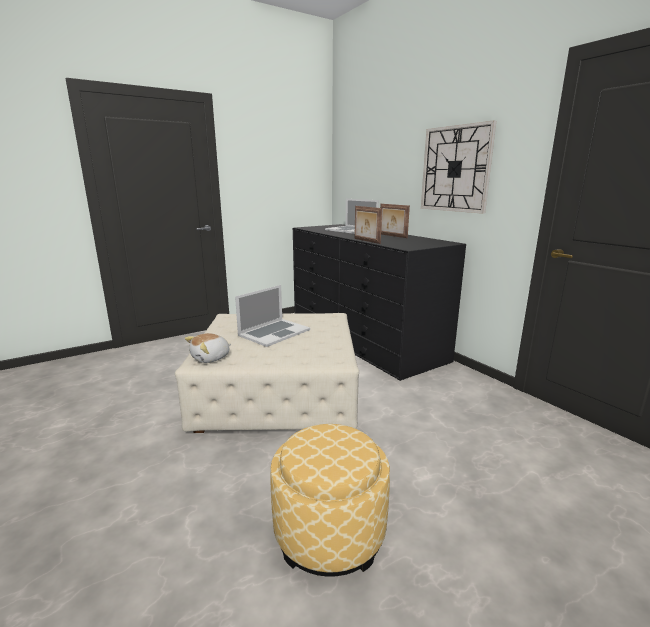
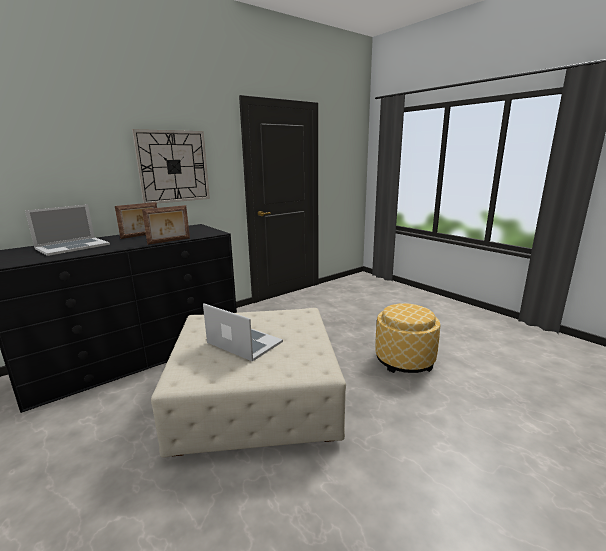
camera: 95 degrees left, 0 degrees up
plush toy [185,333,231,363] -> none

